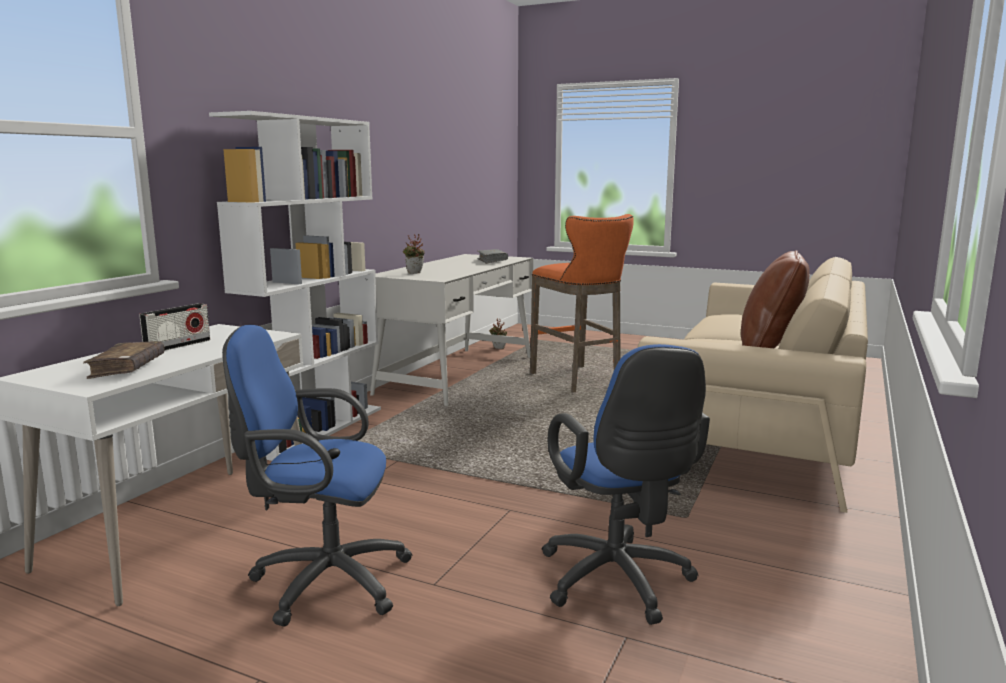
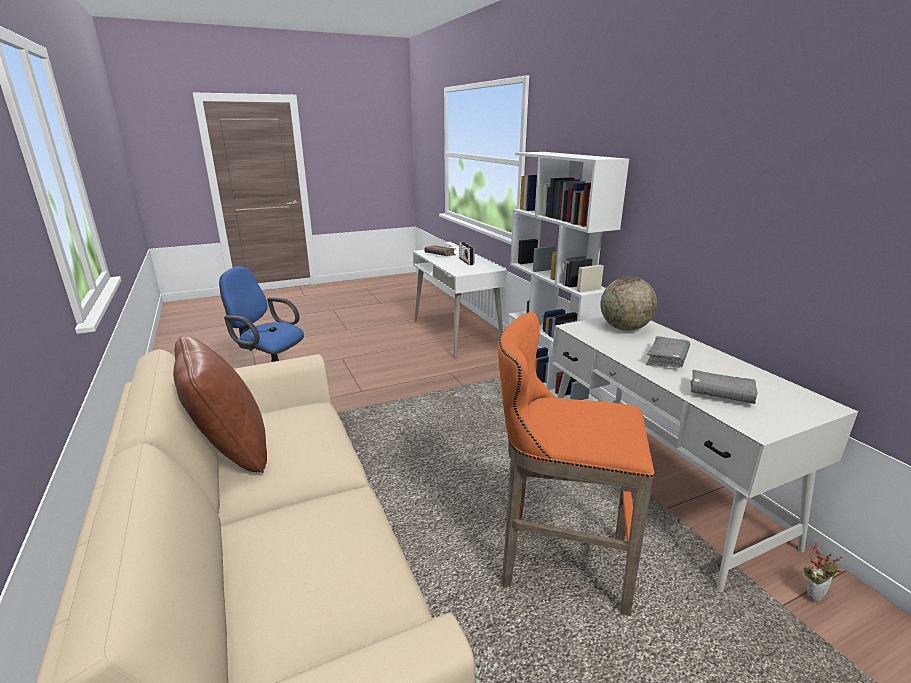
camera: 130 degrees right, 10 degrees up
blue office chair [222,325,413,627] -> none
potted plant [403,234,425,274] -> globe [600,277,657,331]
none -> grey book [646,336,690,368]

